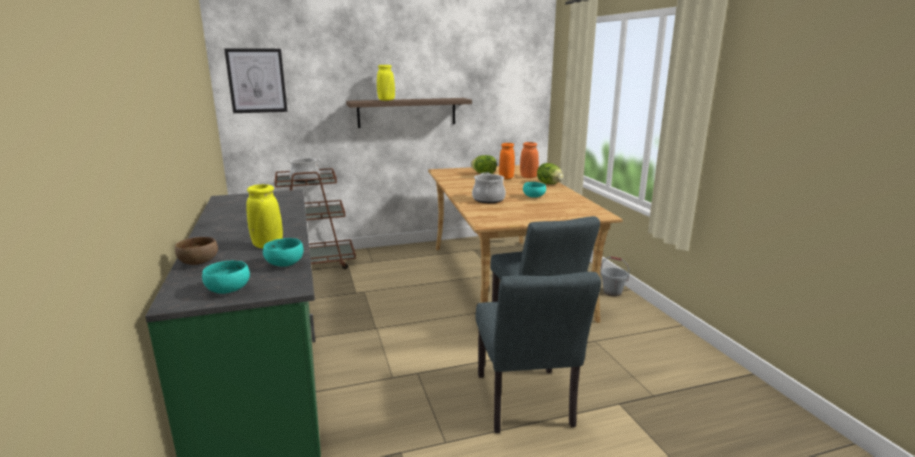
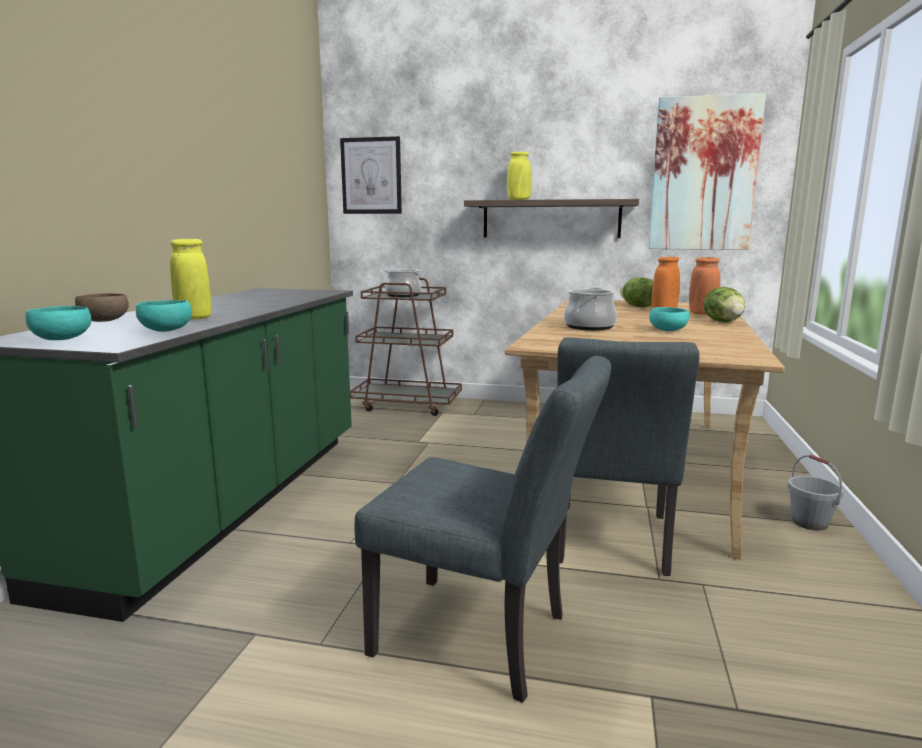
camera: 30 degrees right, 5 degrees down
grey chair [475,272,601,433] -> grey chair turned 90 degrees counterclockwise [354,356,611,703]
none -> picture [648,93,766,250]

